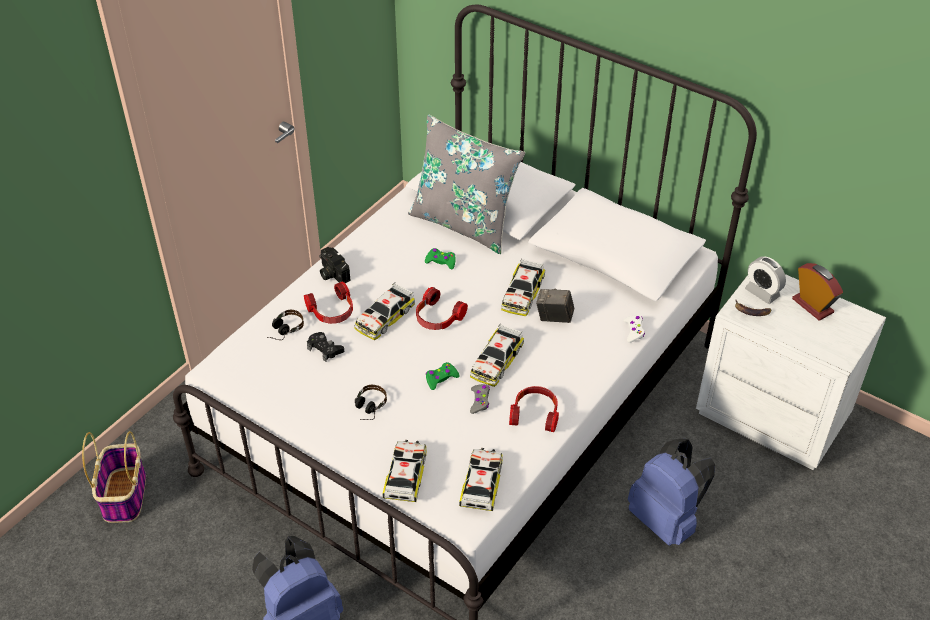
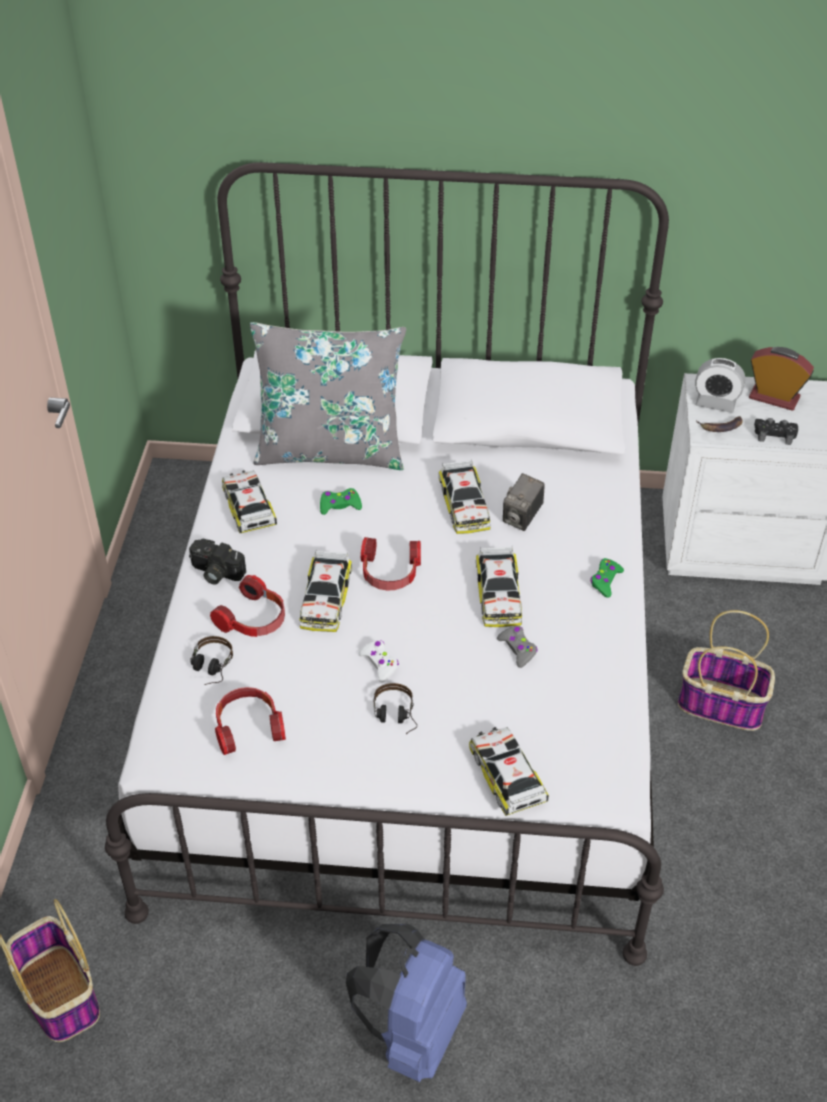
camera: 30 degrees left, 0 degrees up
black game controller [307,332,344,362] -> black game controller moved to [754,418,798,445]
green game controller [426,362,460,390] -> green game controller moved to [590,558,624,598]
toy car [459,448,503,511] -> toy car moved to [222,470,277,533]
headphones [509,386,559,432] -> headphones moved to [215,687,286,755]
camera [536,288,574,323] -> camera turned 45 degrees counterclockwise [503,473,544,531]
white game controller [623,315,645,343] -> white game controller moved to [358,640,399,683]
blue backpack [628,438,715,546] -> basket [678,610,775,731]

